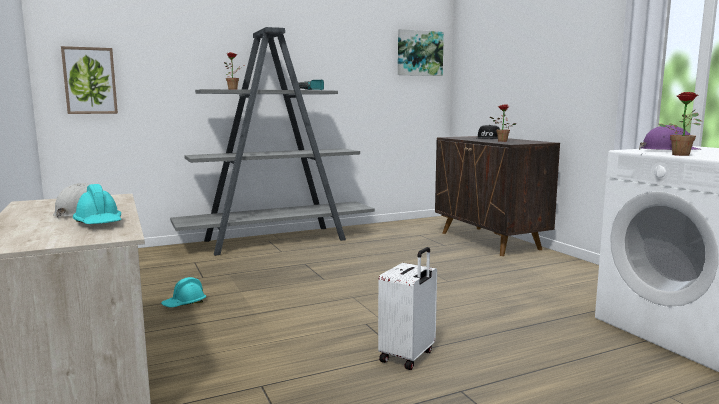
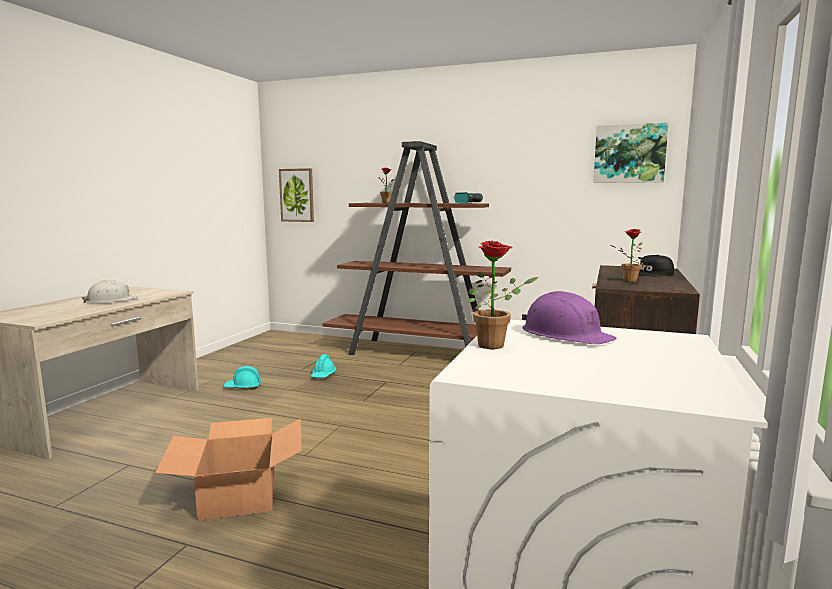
camera: 45 degrees right, 0 degrees up
turquoise hard hat [73,184,121,224] -> turquoise hard hat moved to [311,354,336,378]
grey bookcase [170,27,375,256] -> brown bookcase [323,141,511,355]
white suitcase [378,247,437,370] -> cardboard box [155,418,302,521]

